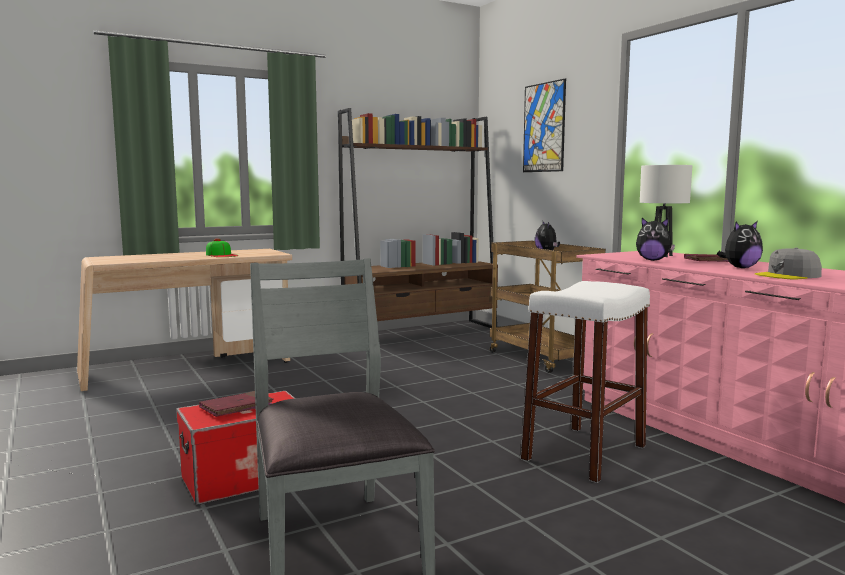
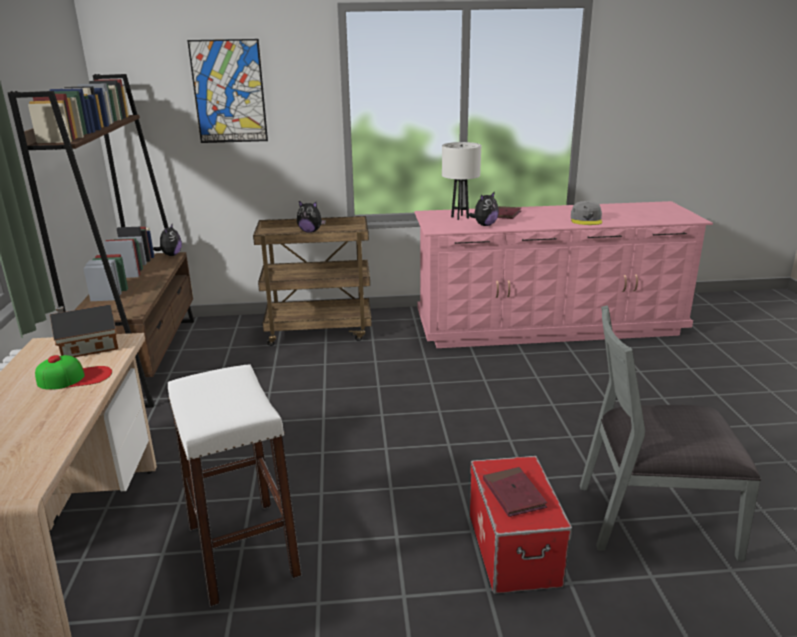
camera: 65 degrees left, 15 degrees up
white stool [521,281,650,483] -> white stool moved to [168,364,302,607]
plush toy [717,221,763,268] -> plush toy moved to [153,224,182,256]
none -> toy house [50,304,118,357]

